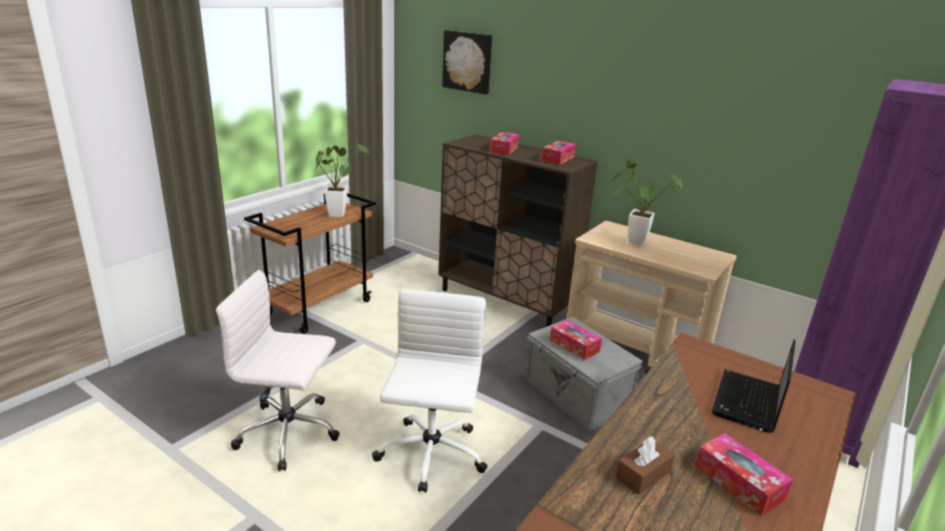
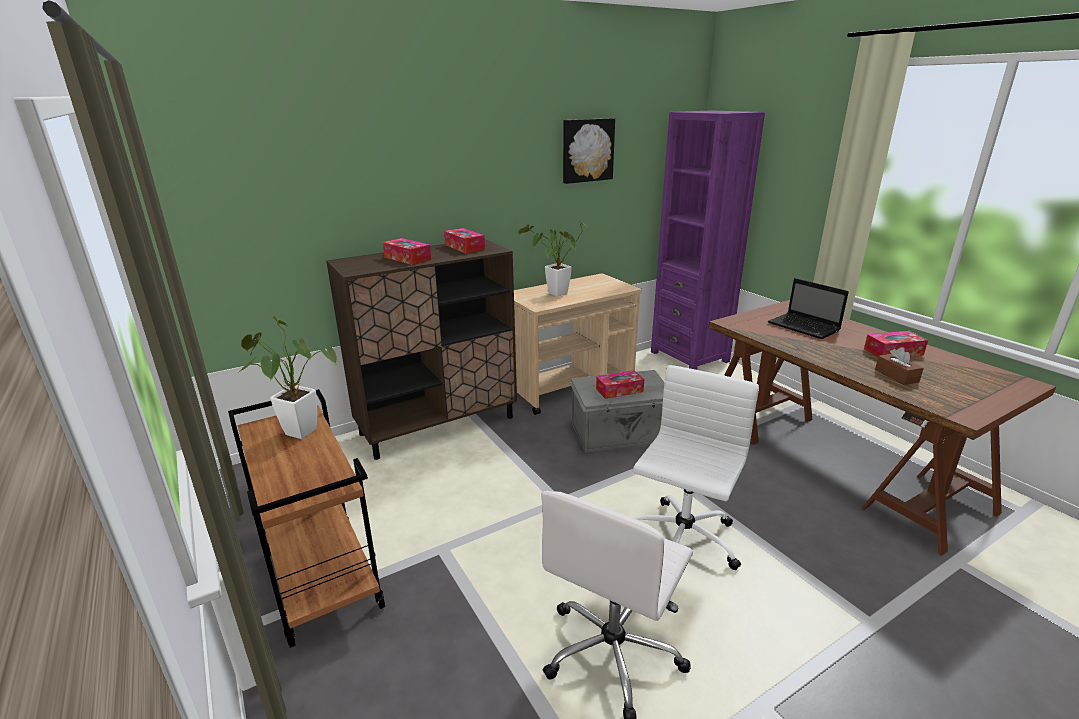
camera: 65 degrees left, 0 degrees up
white office chair [372,289,488,493] -> white office chair turned 90 degrees clockwise [633,365,759,570]
picture [442,30,492,94] -> picture moved to [563,118,615,184]

